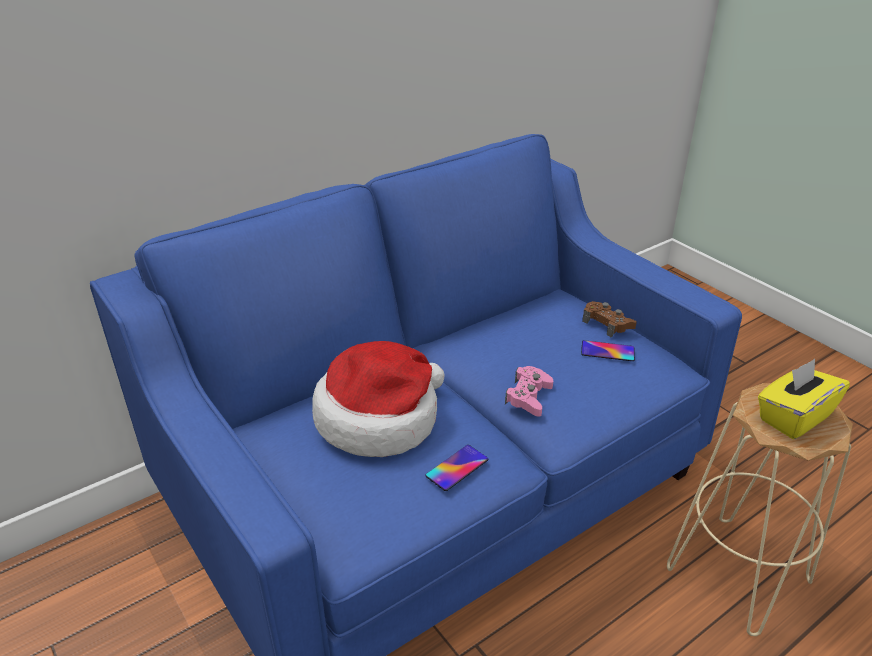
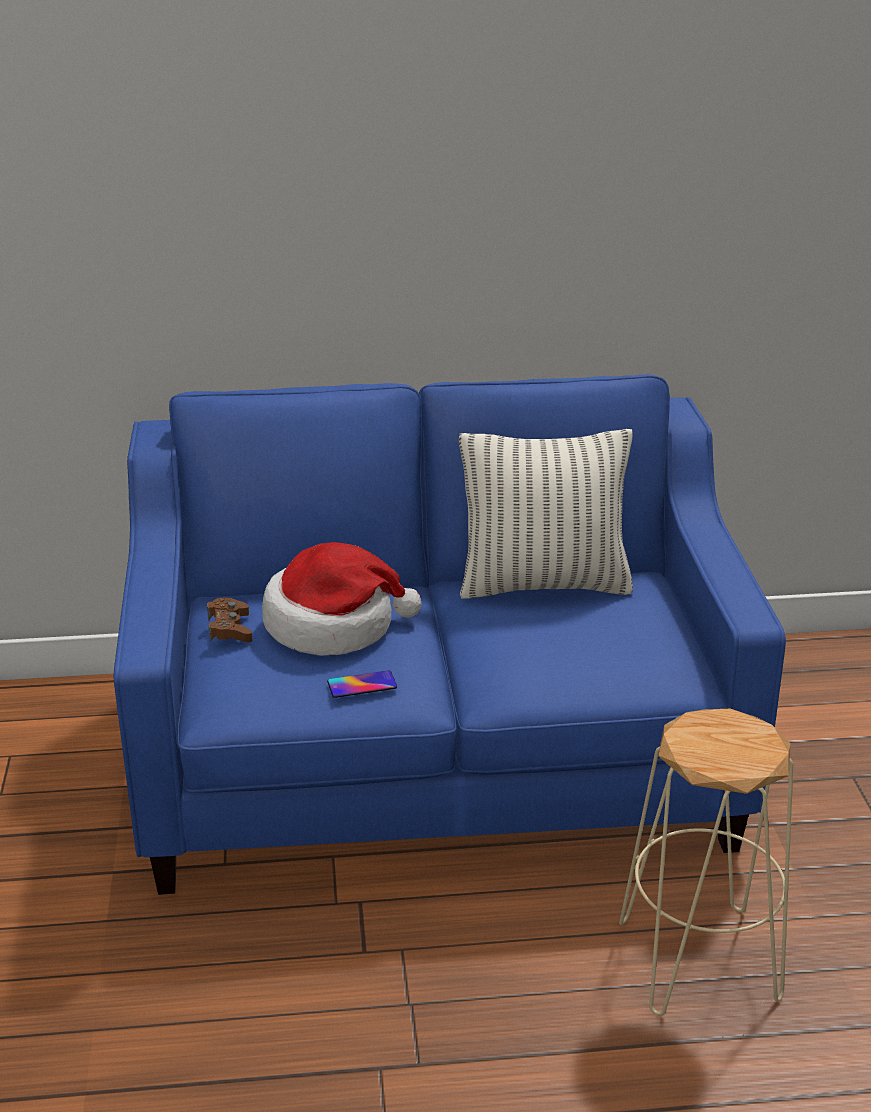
camera: 30 degrees right, 5 degrees down
pink game controller [505,366,553,417] -> none
phone [581,340,635,361] -> none
brown game controller [582,301,637,338] -> brown game controller moved to [207,597,252,642]
yellow tissue box [758,359,850,439] -> none
none -> pillow [459,429,633,599]

